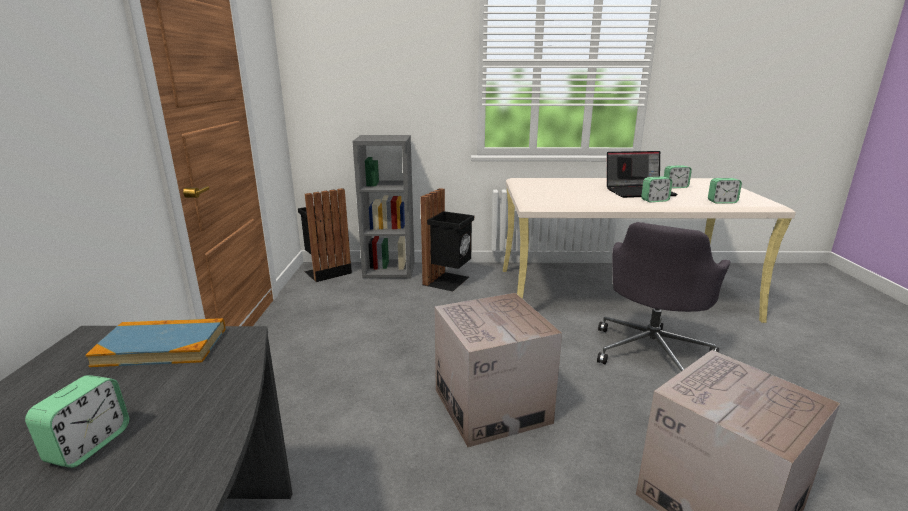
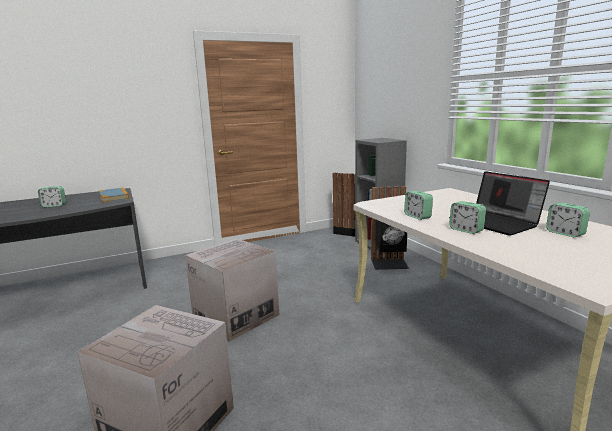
camera: 65 degrees right, 5 degrees down
grey office chair [597,222,730,371] -> none
alarm clock [708,178,742,204] -> alarm clock moved to [404,191,433,220]

